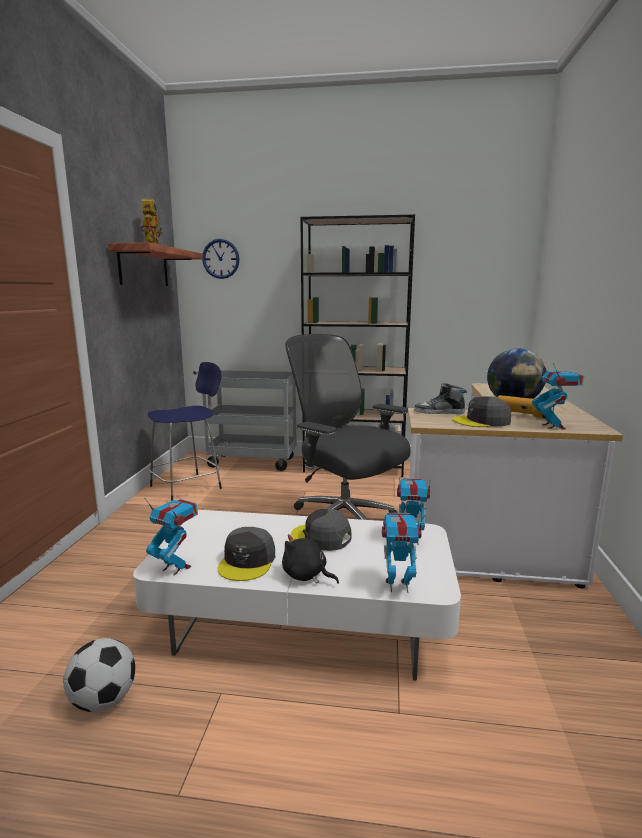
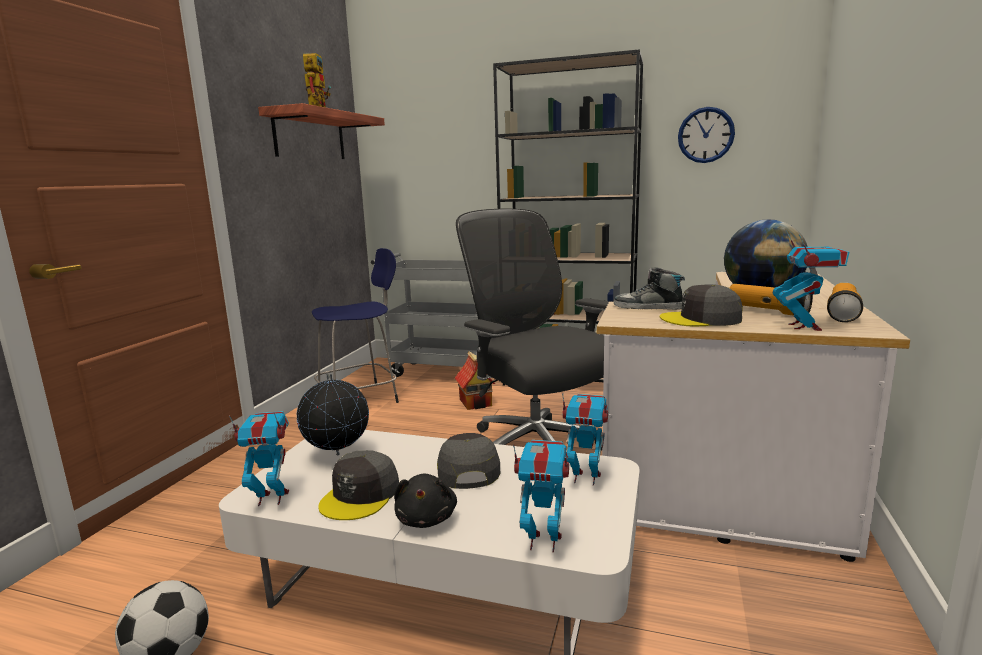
camera: 10 degrees right, 0 degrees up
toy robot [144,498,198,575] -> toy robot turned 45 degrees counterclockwise [229,411,289,506]
wall clock [202,239,239,279] -> wall clock moved to [678,107,735,163]
black plush toy [282,529,339,584] -> black plush toy turned 135 degrees counterclockwise [394,474,457,528]
grey cap [291,509,352,551] -> grey cap turned 45 degrees clockwise [437,433,500,489]
none -> globe [297,373,369,456]
none -> toy house [455,352,495,410]
none -> flashlight [827,283,863,322]

